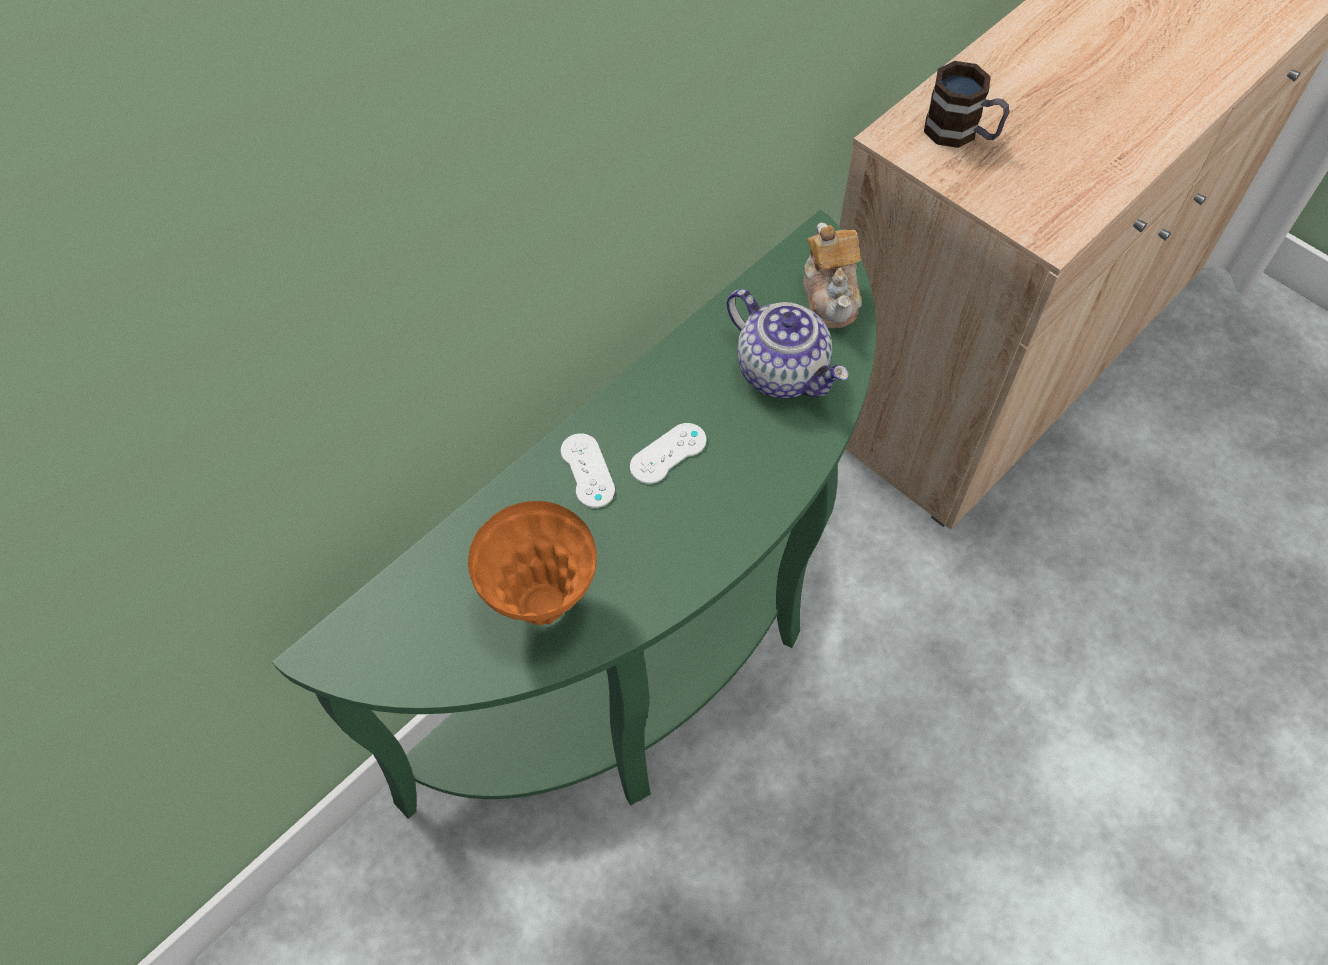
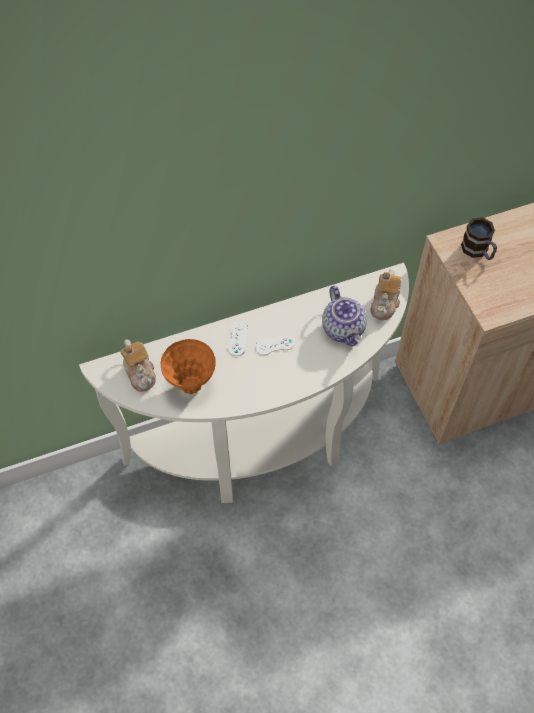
camera: 25 degrees right, 0 degrees up
green console table [272,210,876,819] -> white console table [79,263,409,503]
none -> teapot [120,340,156,392]

